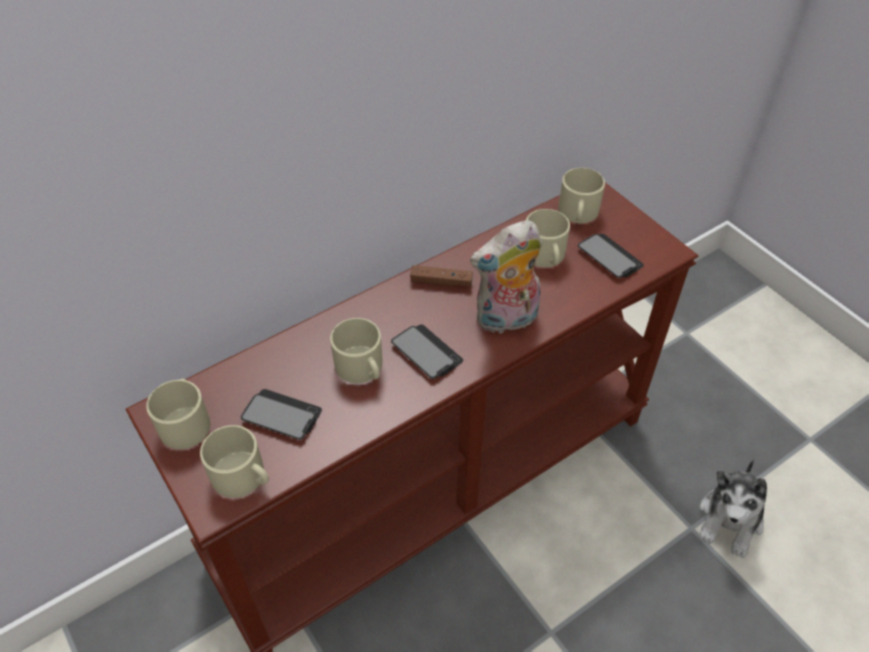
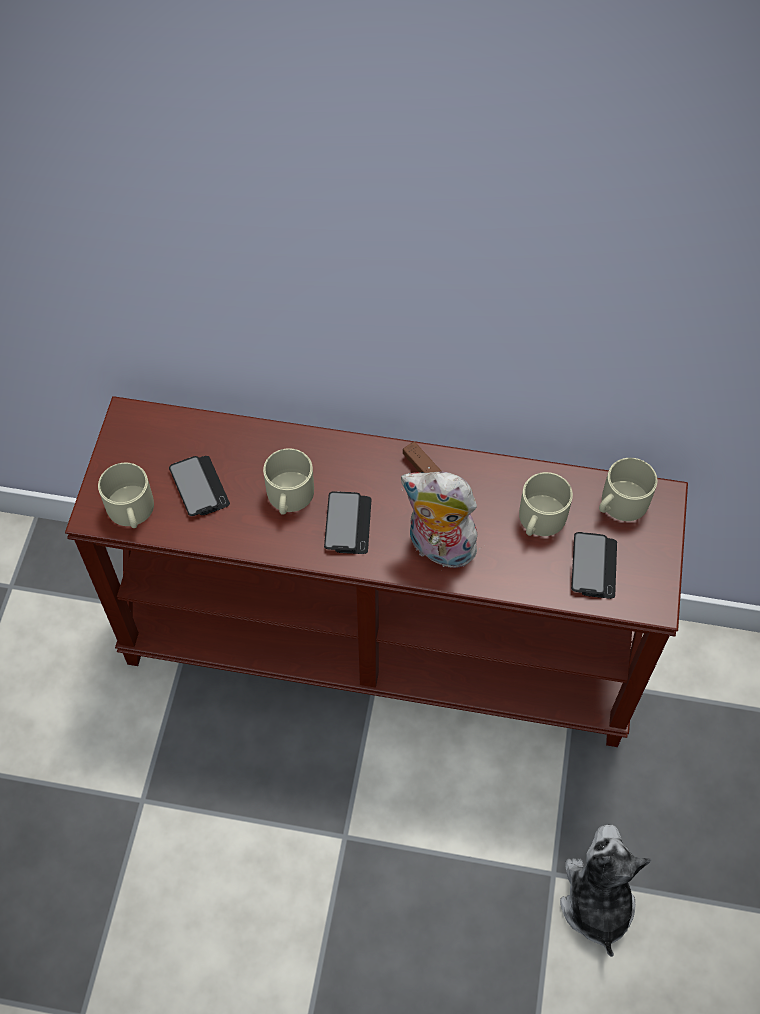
camera: 45 degrees right, 10 degrees up
beige mug [146,379,210,449] -> none
plush toy [699,459,767,558] -> plush toy turned 105 degrees clockwise [560,824,652,957]

